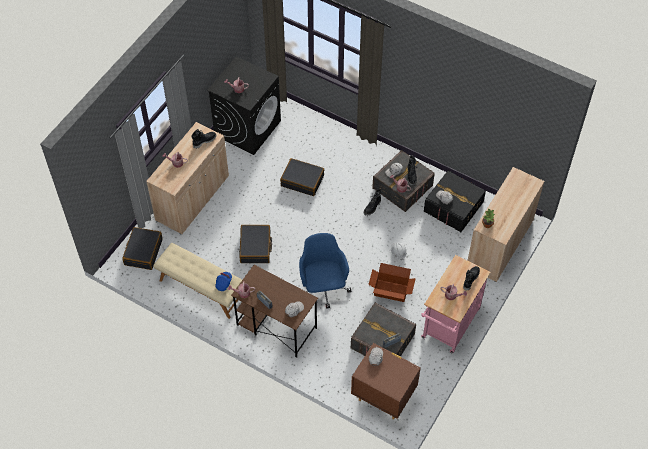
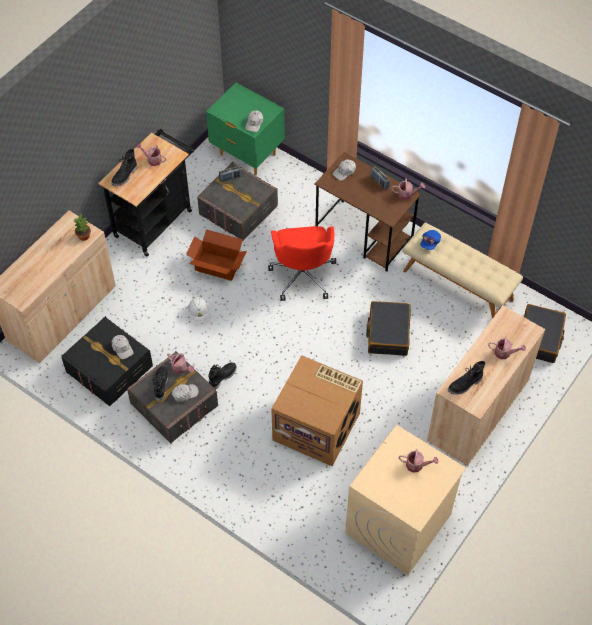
camera: 175 degrees left, 0 degrees up
black washing machine [207,57,281,155] -> beige washing machine [345,425,466,575]
black suitcase [280,158,324,196] -> cardboard box [271,355,363,466]
blue office chair [299,233,351,308] -> red office chair [268,226,336,301]
brown nightstand [351,343,421,420] -> green nightstand [206,83,285,175]
pink cart [421,255,491,353] -> black cart [98,129,194,257]

